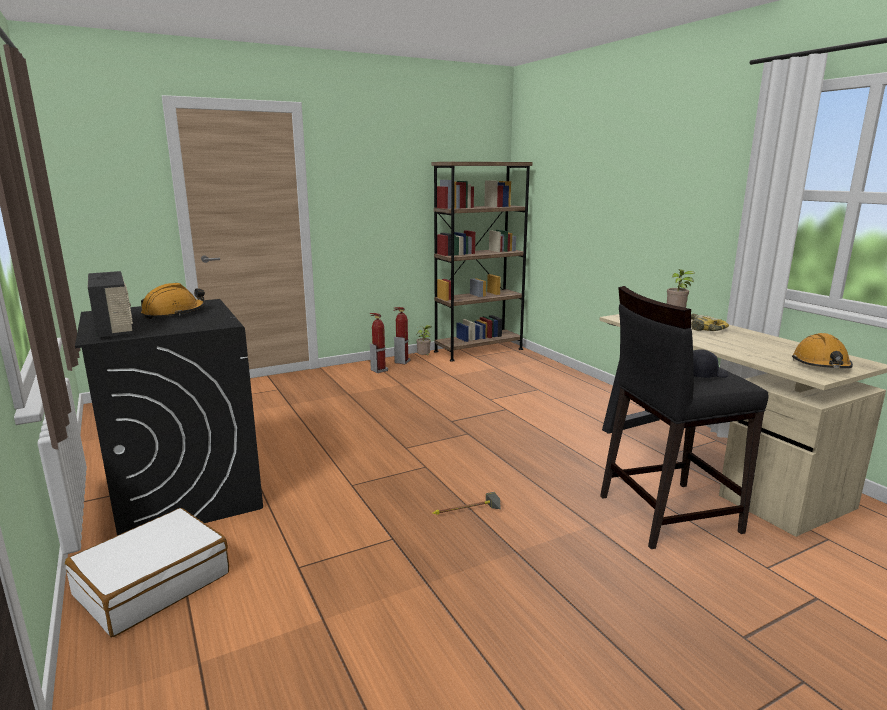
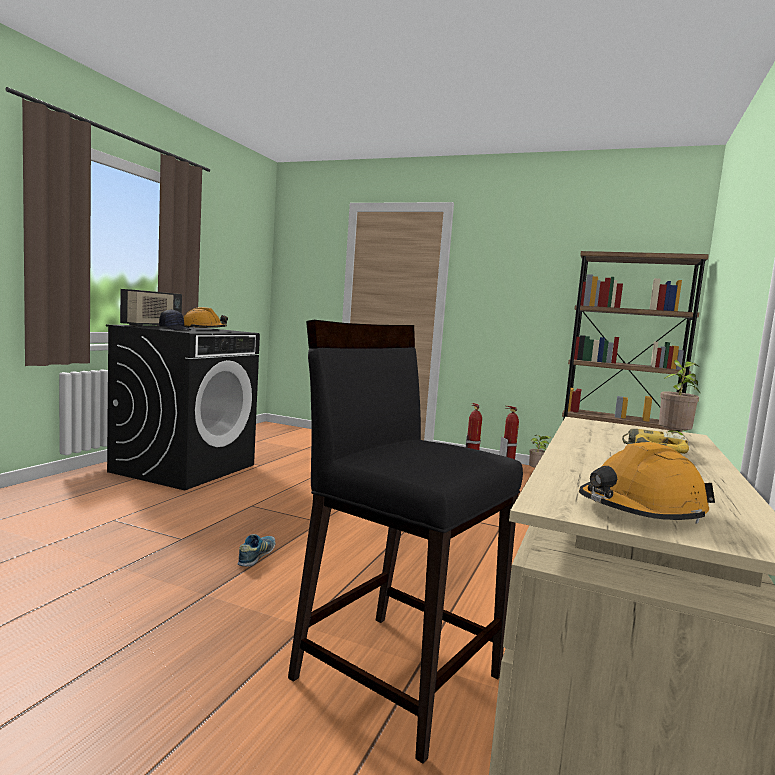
camera: 50 degrees right, 10 degrees down
white suitcase [65,508,229,637] -> none
hammer [433,492,501,515] -> shoe [238,534,275,567]
black cap [693,349,729,378] -> black cap moved to [159,309,191,330]

